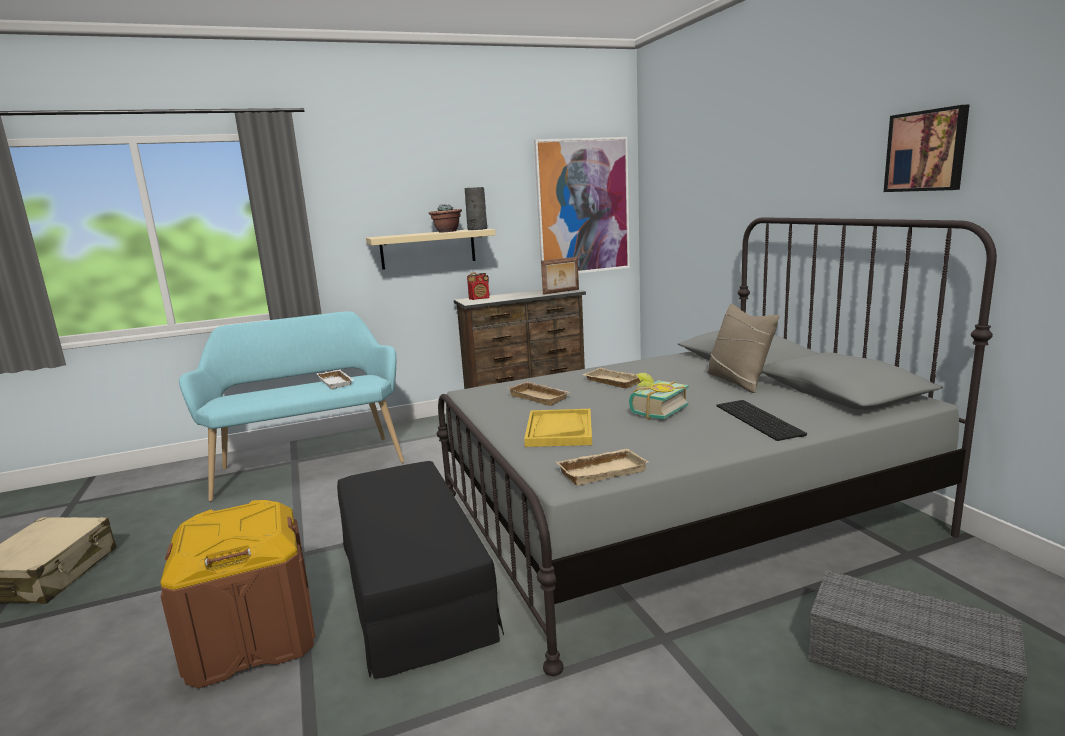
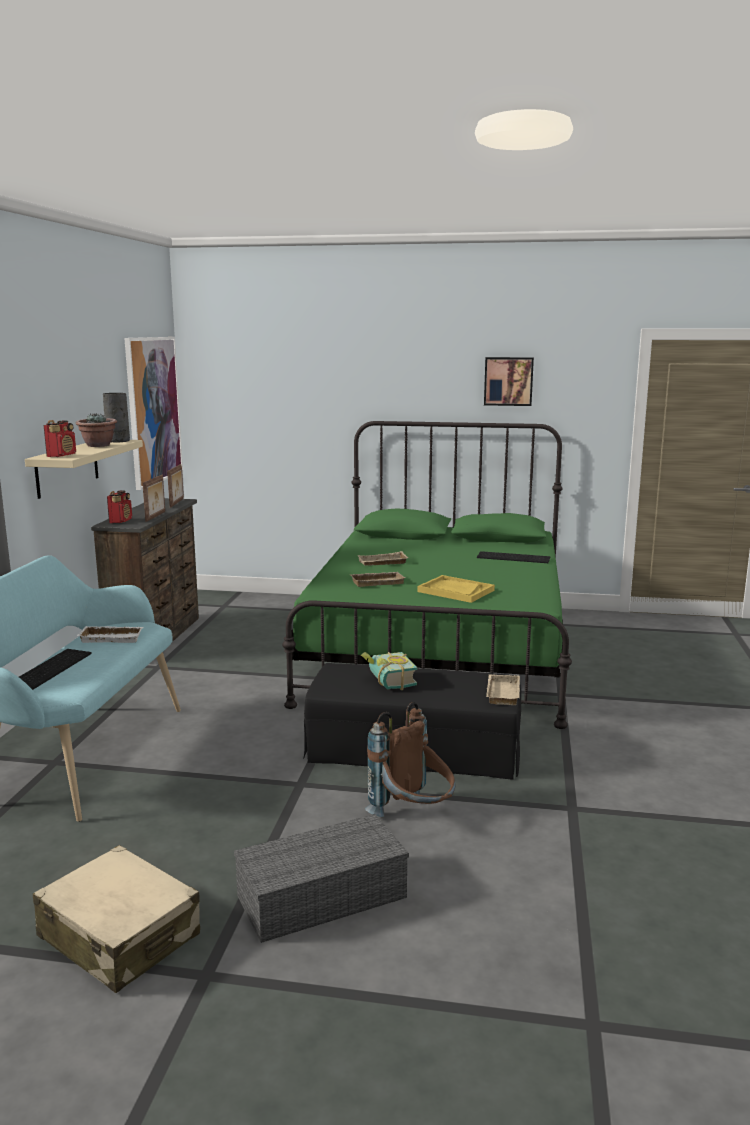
camera: 60 degrees left, 0 degrees up
brown storage box [160,500,315,688] -> brown backpack [365,702,456,817]
grey bed [437,217,997,676] -> green bed [282,421,572,729]
beige tray [556,449,648,486] -> beige tray moved to [486,675,520,705]
book [629,373,689,419] -> book moved to [361,652,417,690]
beige pillow [707,304,780,393] -> none
grey storage box [809,570,1027,730] -> grey storage box moved to [234,814,409,943]
none -> keyboard [19,649,92,690]
none -> radio [44,420,76,457]
none -> picture frame [142,475,165,522]

